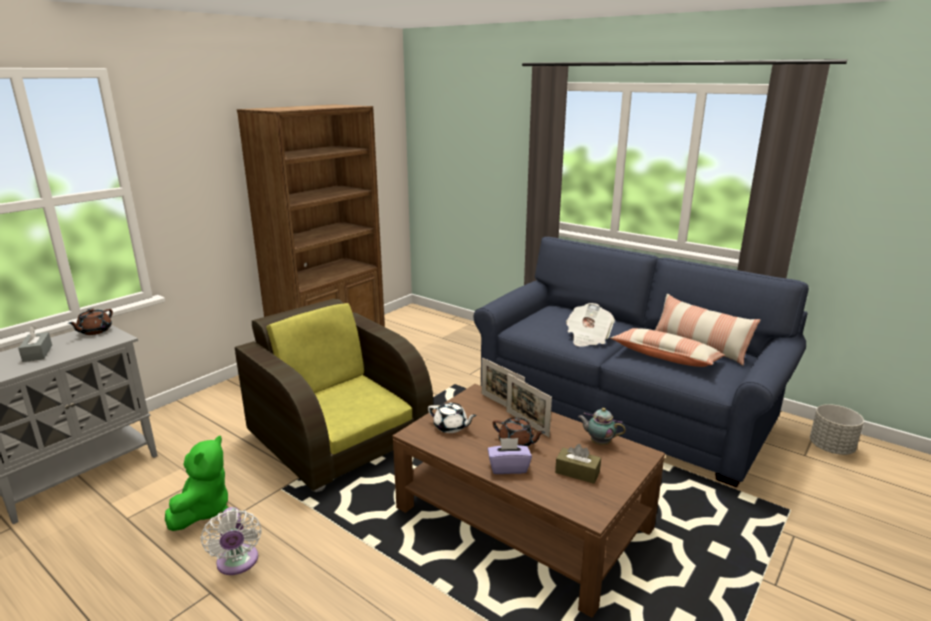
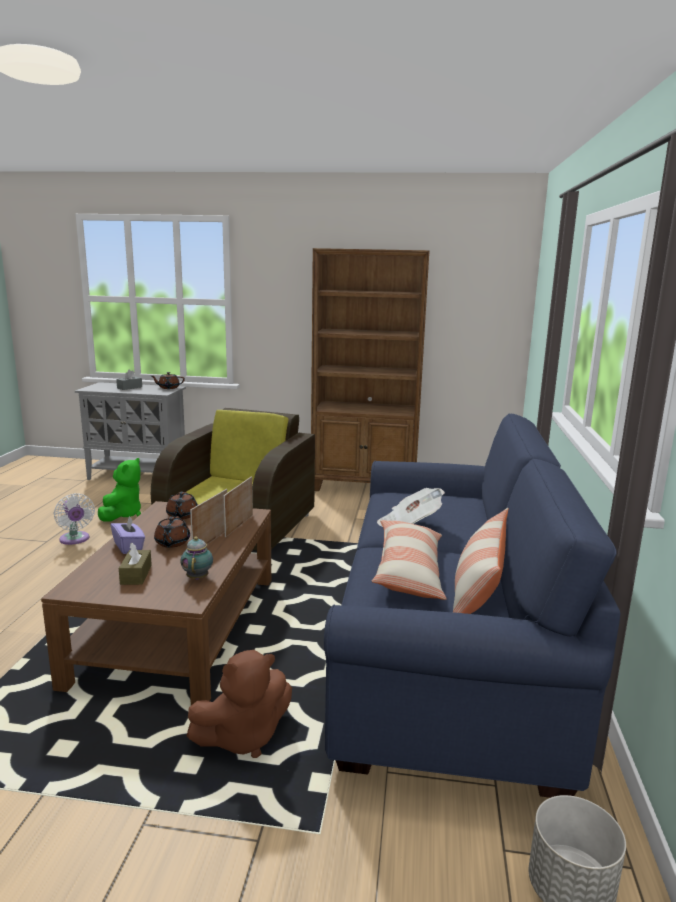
camera: 60 degrees right, 5 degrees down
green plush toy [165,436,228,531] -> green plush toy turned 60 degrees counterclockwise [98,458,141,522]
white fan [201,507,262,575] -> white fan turned 75 degrees counterclockwise [53,493,95,545]
white teapot [428,403,477,433] -> brown teapot [166,492,198,519]
none -> brown plush toy [187,650,292,758]

